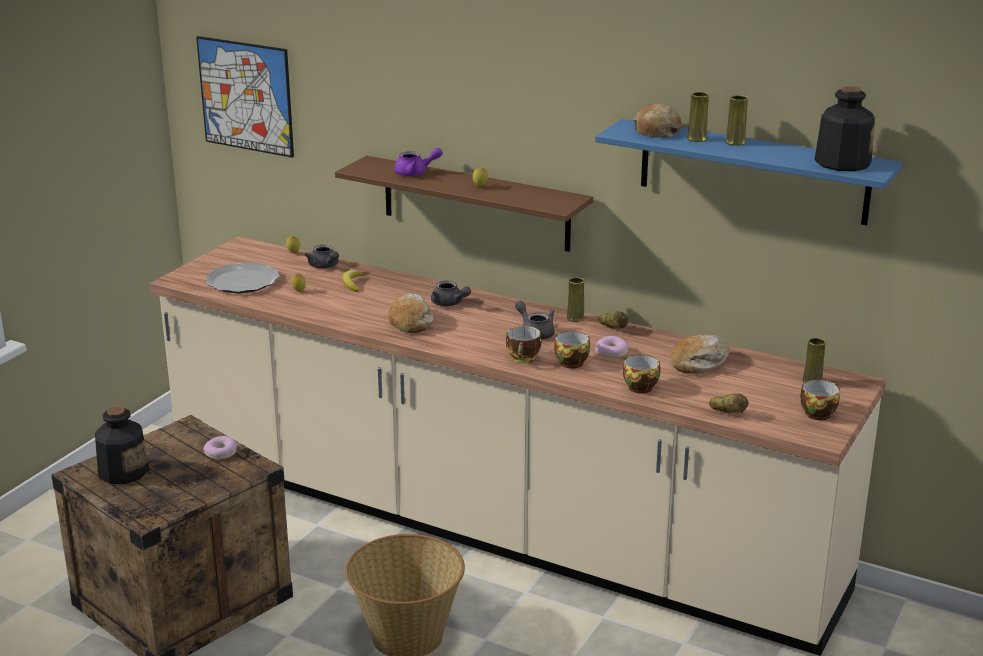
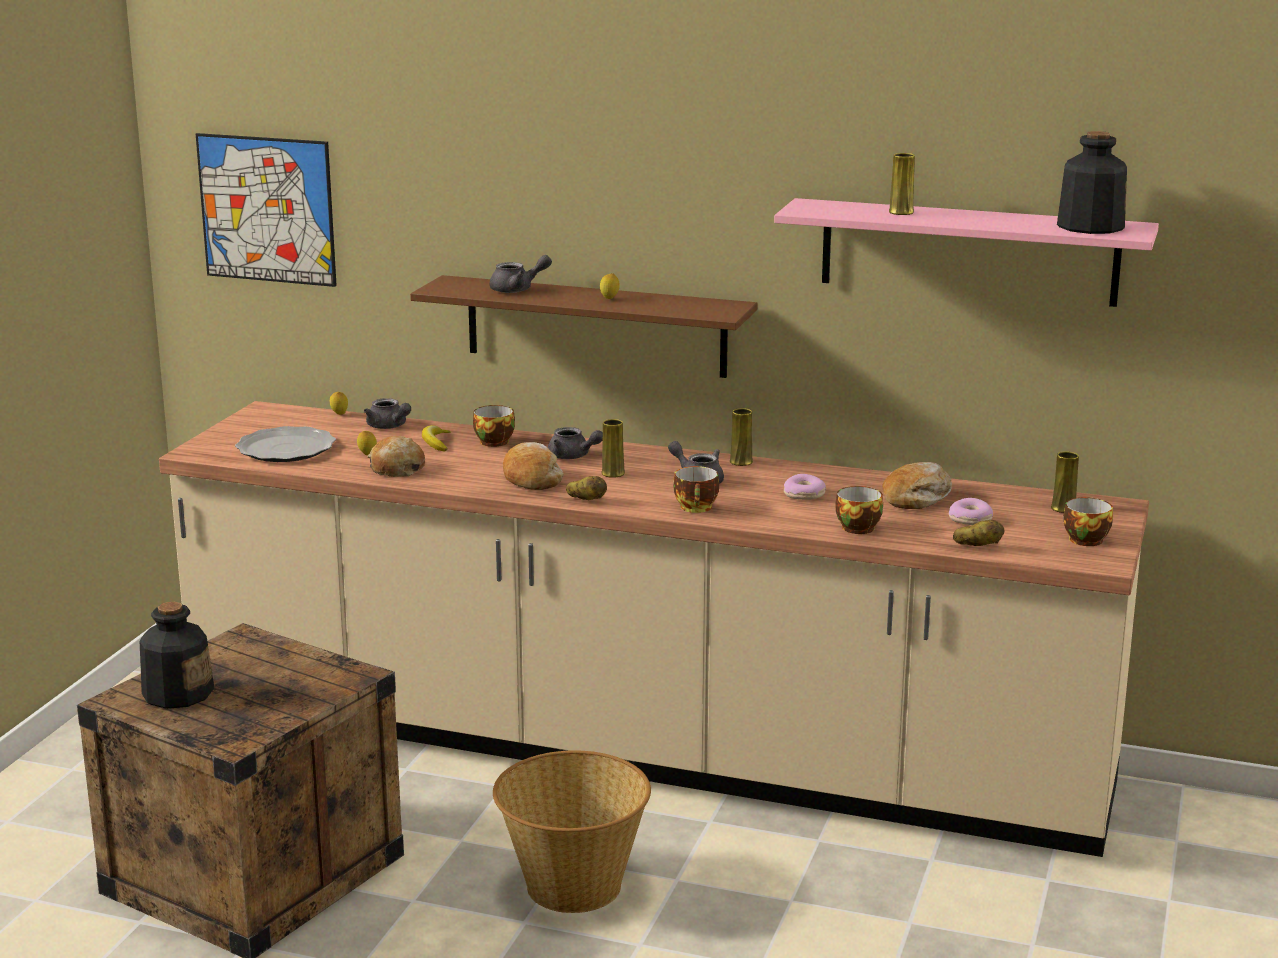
camera: 10 degrees left, 5 degrees down
donut [204,436,237,460] -> donut moved to [949,498,993,525]
purple teapot [394,148,443,176] -> grey teapot [489,255,552,293]
cup [554,331,590,368] -> cup moved to [473,405,515,447]
blue shelf [595,119,903,225] -> pink shelf [774,198,1159,307]
potato [599,312,629,329] -> potato moved to [566,476,607,500]
bread [633,103,682,138] -> bread moved to [367,436,425,477]
yellow vase [725,95,748,146] -> yellow vase moved to [601,419,625,478]

